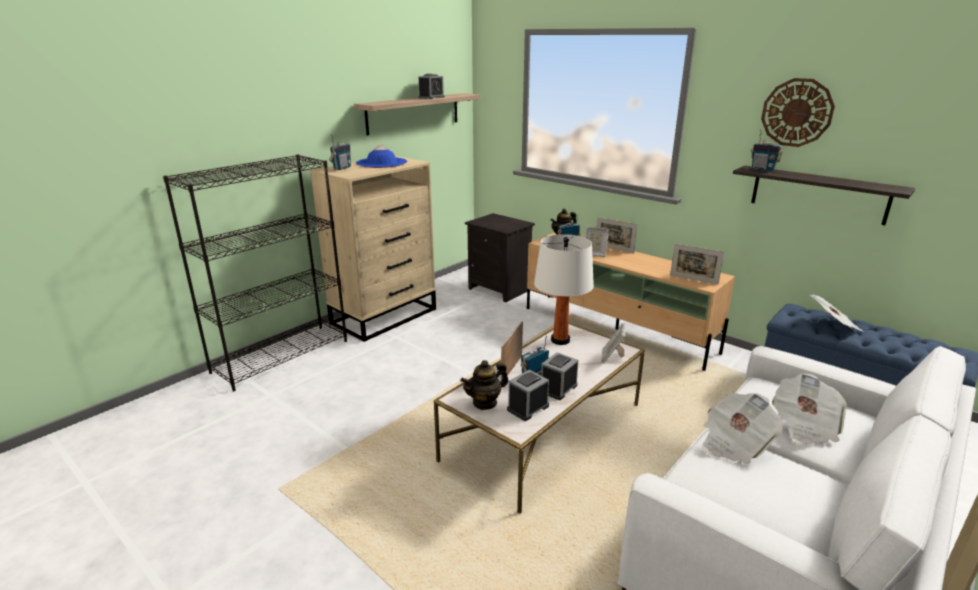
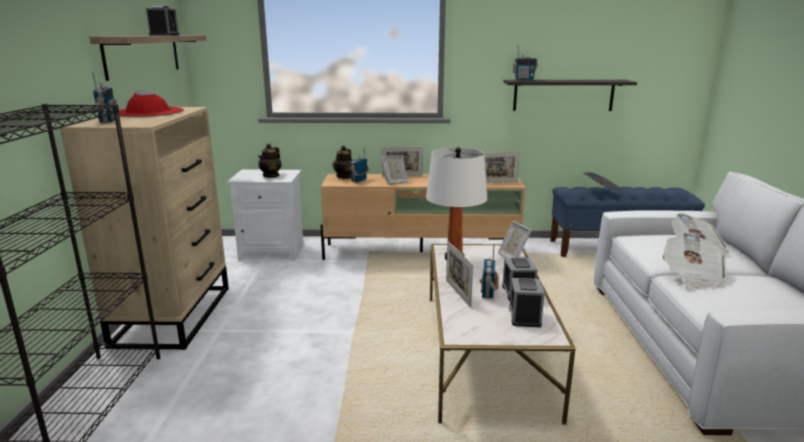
camera: 40 degrees left, 5 degrees down
blue hat [356,146,407,168] -> red hat [119,90,184,117]
teapot [461,360,508,410] -> teapot moved to [258,144,282,178]
black nightstand [465,213,535,302] -> white nightstand [226,170,303,261]
wall clock [761,78,835,147] -> none

